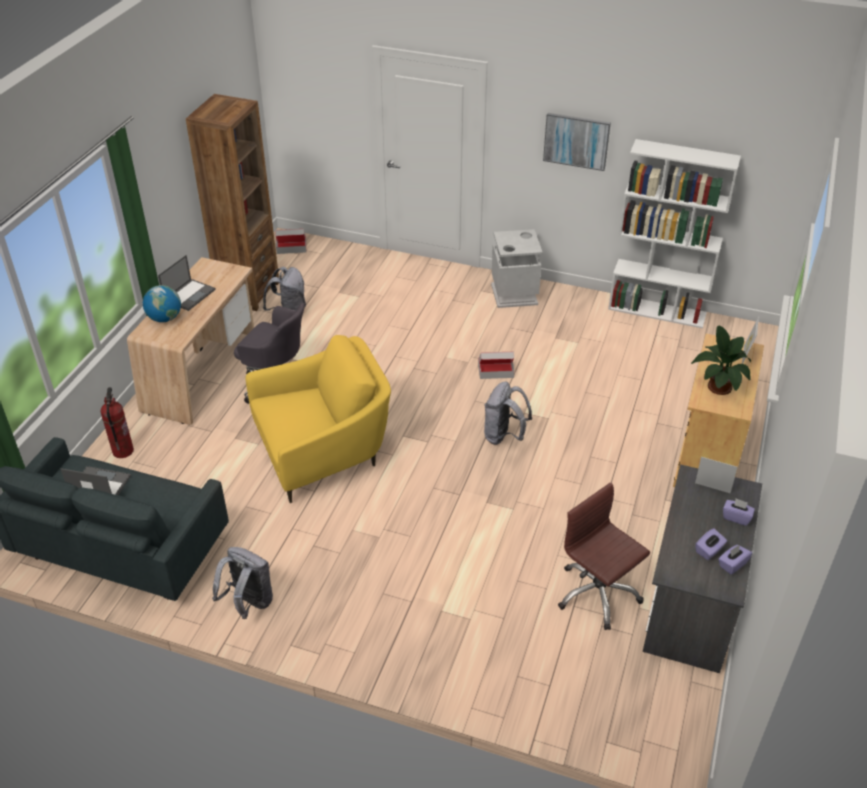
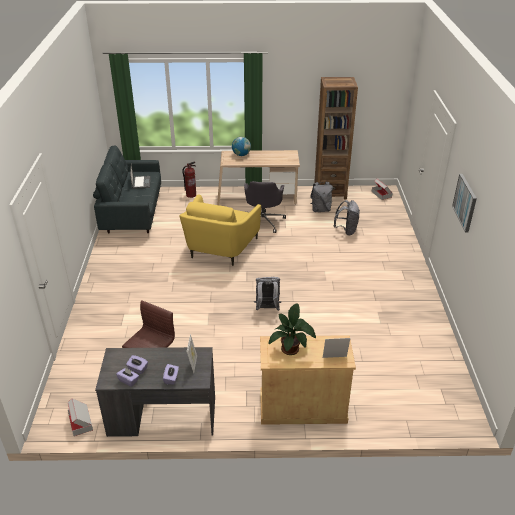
camera: 70 degrees right, 5 degrees down
laptop [158,255,216,311] -> none
grey backpack [212,547,273,619] -> grey backpack moved to [334,200,359,235]
yellow armchair [246,335,391,503] -> yellow armchair turned 60 degrees clockwise [179,194,261,266]
cardboard box [478,352,515,379] -> cardboard box moved to [68,398,93,436]
grey trash can [491,229,543,308] -> none
white bookcase [608,139,741,328] -> none

